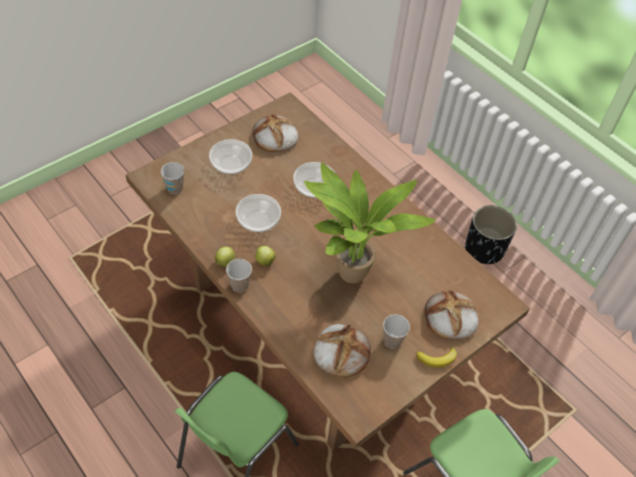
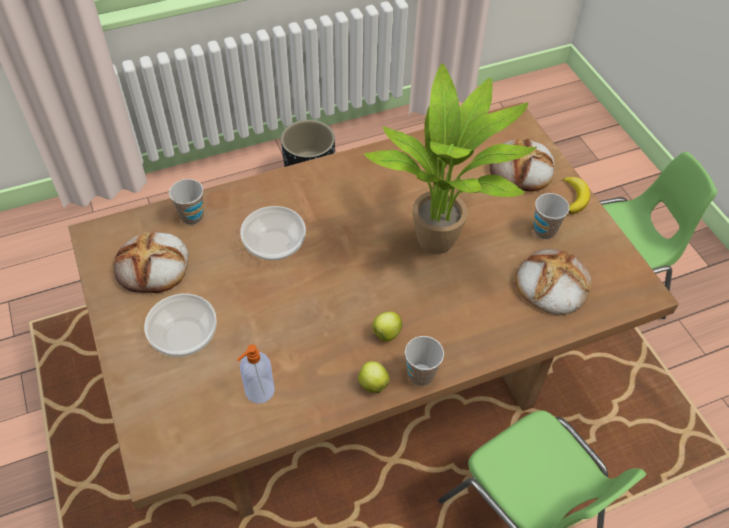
camera: 70 degrees left, 0 degrees up
cup [161,162,185,194] -> cup moved to [169,179,204,225]
bowl [236,194,281,232] -> none
none -> soap dispenser [237,344,275,404]

